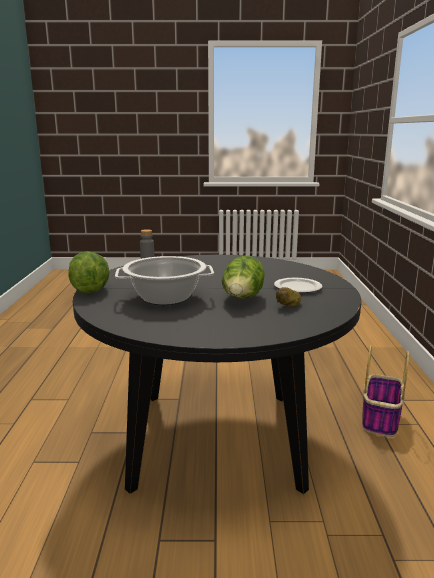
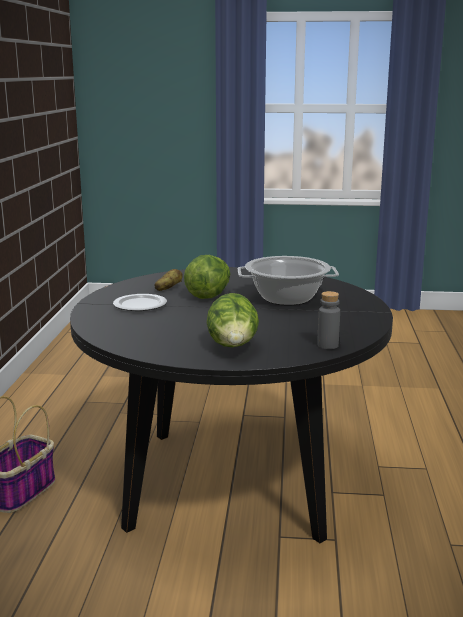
camera: 175 degrees left, 0 degrees up
lettuce [68,251,109,293] -> lettuce moved to [207,293,259,347]

